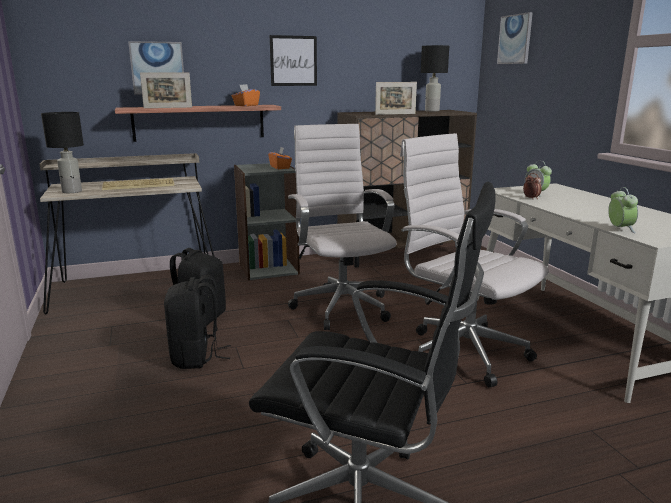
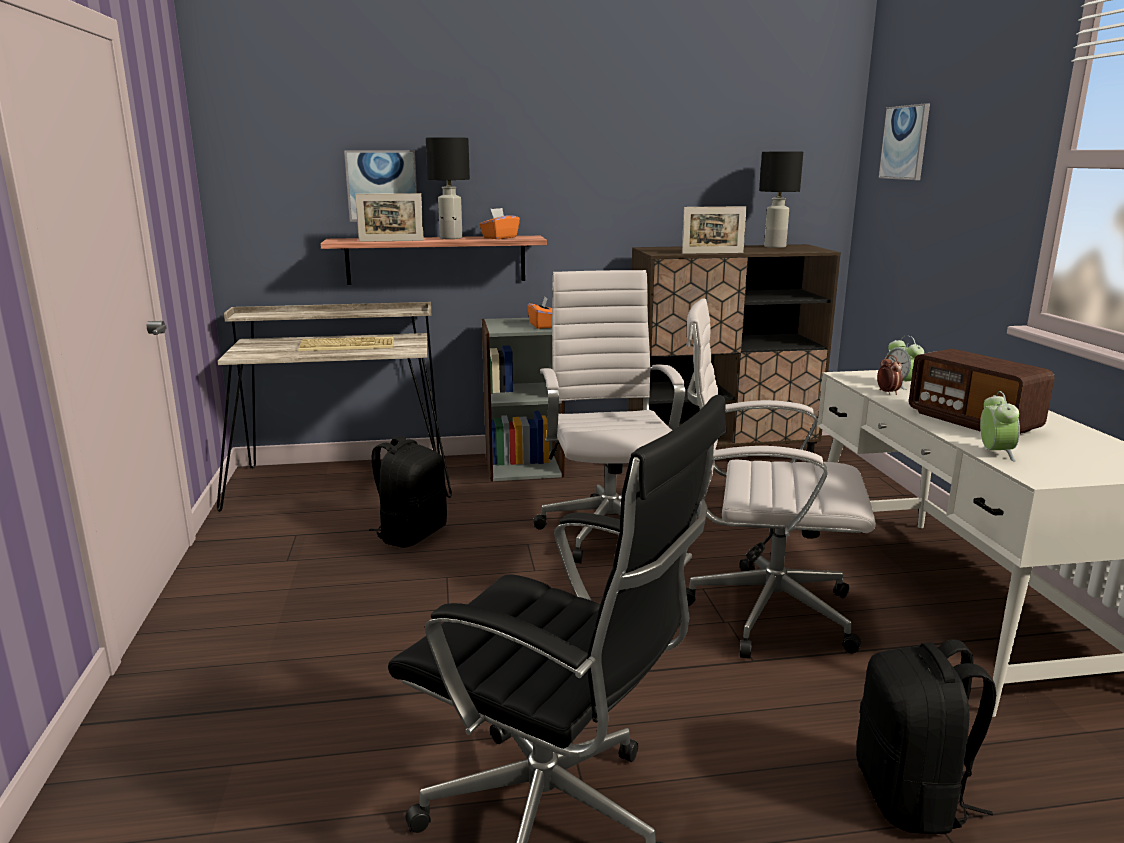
camera: 10 degrees right, 0 degrees up
black table lamp [41,112,84,193] -> black table lamp moved to [426,137,470,239]
black backpack [164,275,231,369] -> black backpack moved to [856,639,996,834]
picture [270,35,317,86] -> none
white office chair [400,133,549,387] -> white office chair turned 45 degrees counterclockwise [686,298,876,659]
none -> radio [909,349,1055,434]

